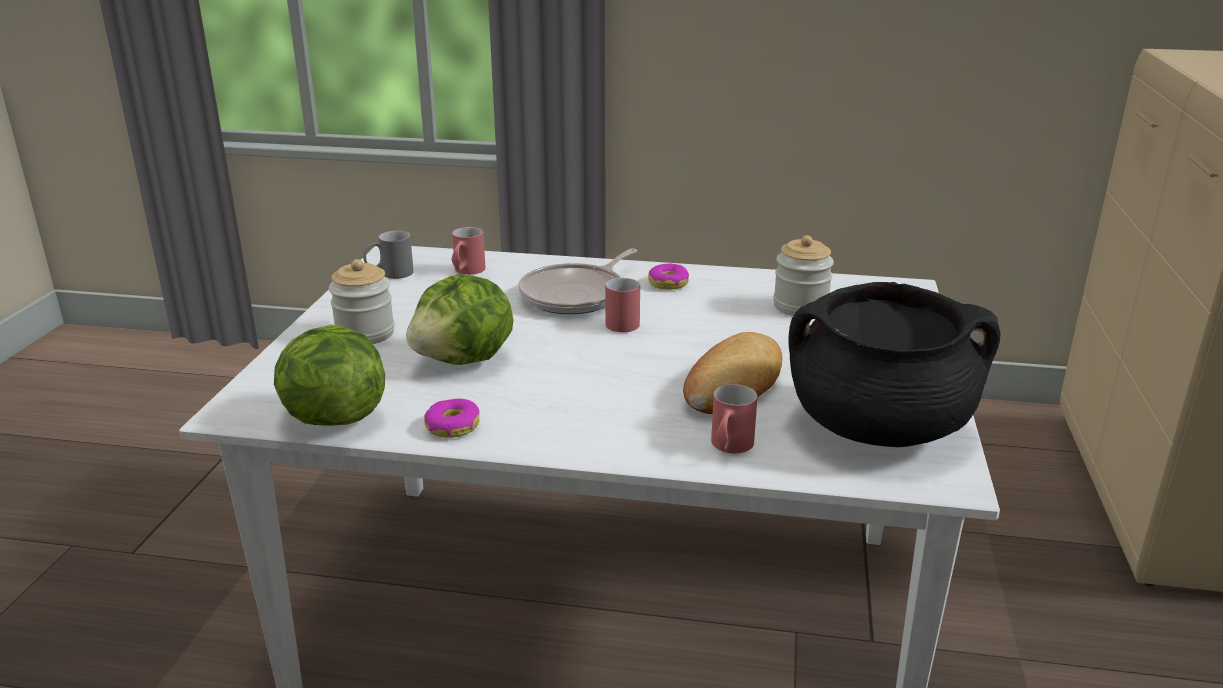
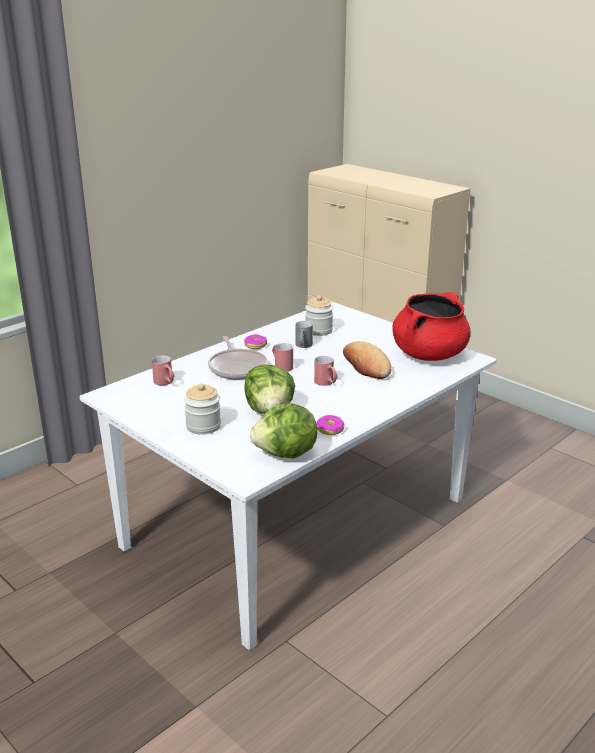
camera: 55 degrees left, 0 degrees up
grey mug [363,231,414,279] -> grey mug moved to [295,321,313,348]
red mug [711,384,758,453] -> red mug moved to [314,356,338,386]
black cooking pot [788,282,1001,447] -> red cooking pot [392,292,471,361]

